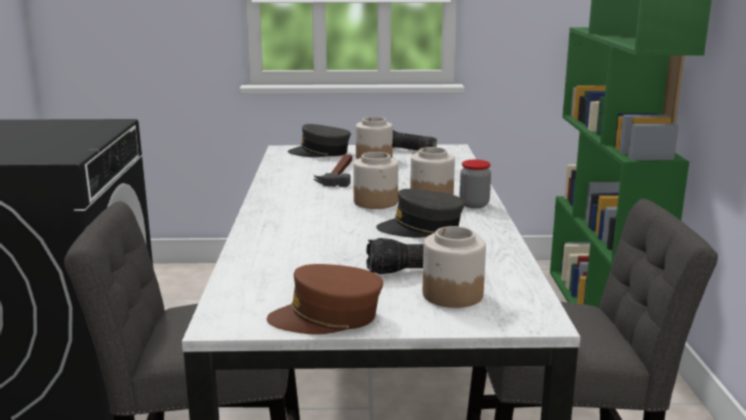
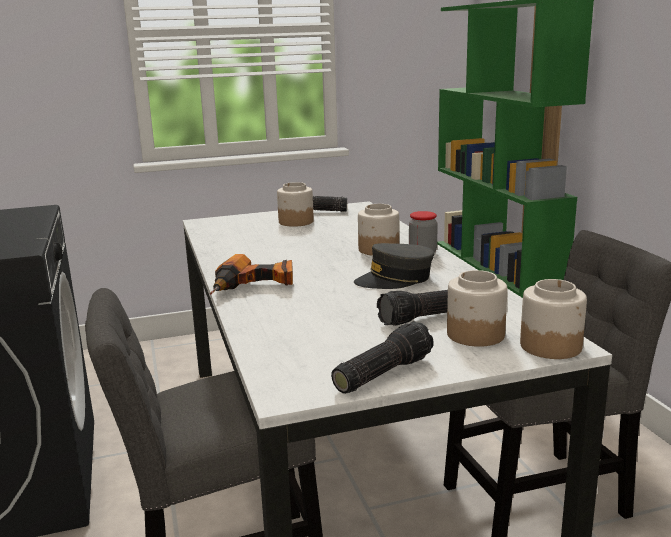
camera: 15 degrees left, 0 degrees up
brown cap [267,264,383,335] -> flashlight [331,321,434,394]
grey cap [288,124,351,157] -> none
hammer [314,154,352,187] -> none
jar [353,152,398,209] -> jar moved to [520,279,587,359]
none -> power drill [210,254,293,294]

